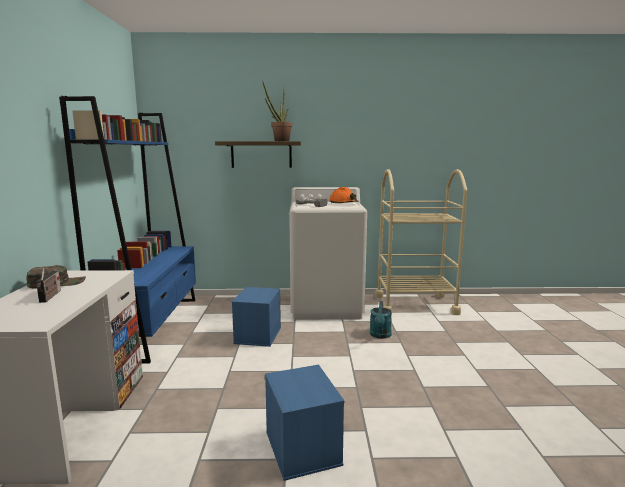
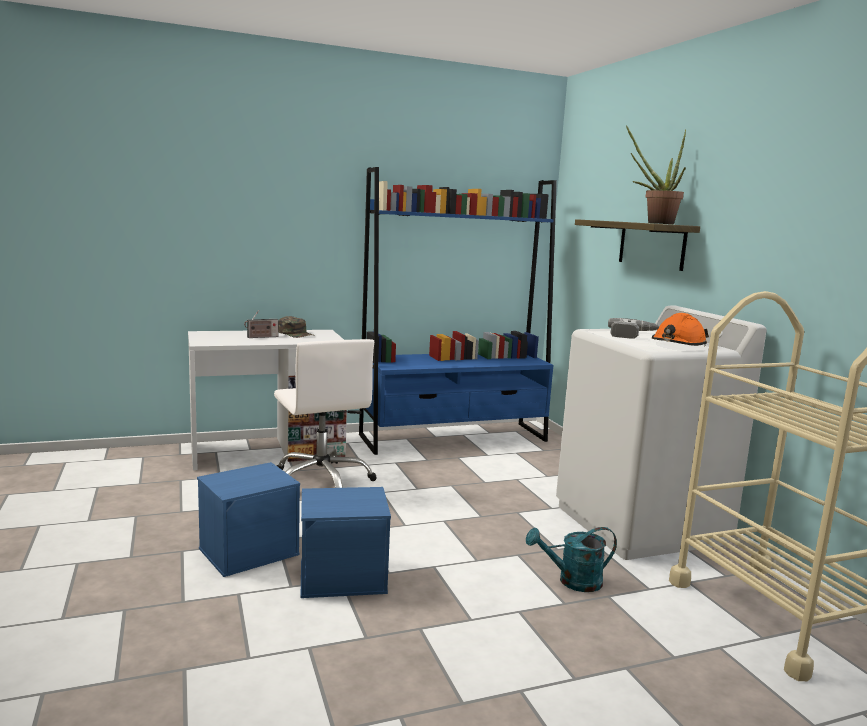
camera: 70 degrees right, 0 degrees up
blue storage box [232,287,281,347] -> blue storage box moved to [300,487,391,598]
none -> white office chair [274,339,377,488]

